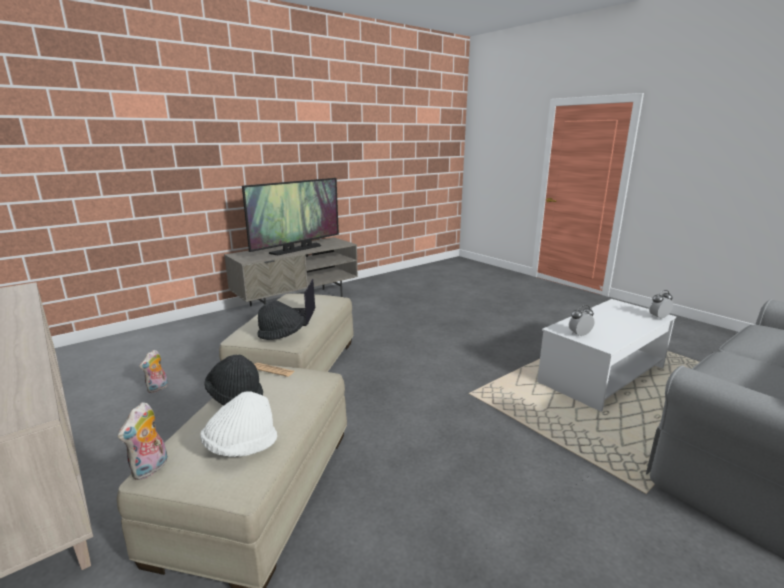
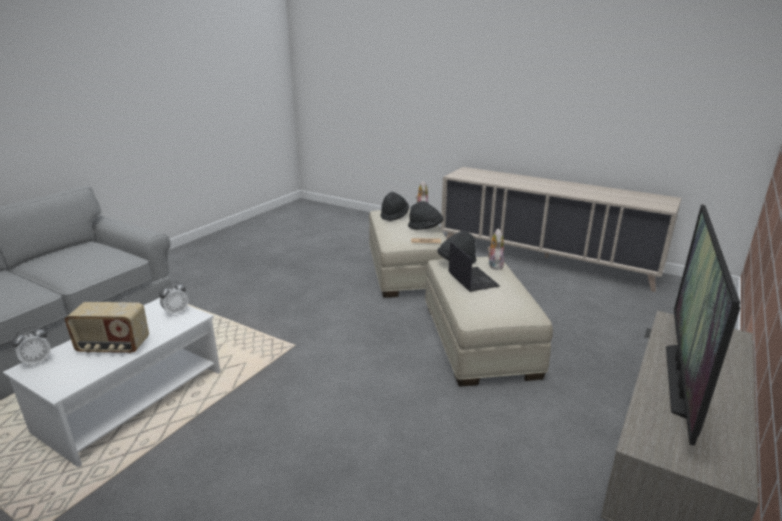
camera: 160 degrees right, 5 degrees up
plush toy [139,350,168,393] -> plush toy moved to [487,229,504,270]
white hat [200,391,277,457] -> black hat [381,192,409,221]
none -> radio [64,302,149,354]

